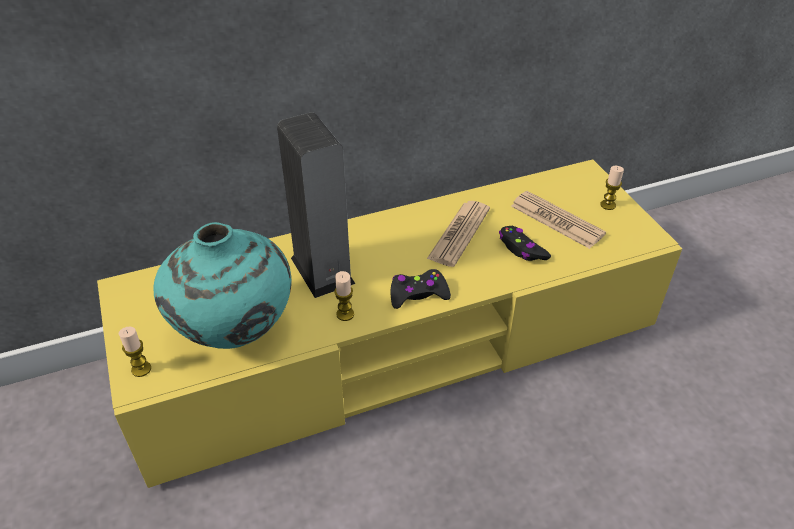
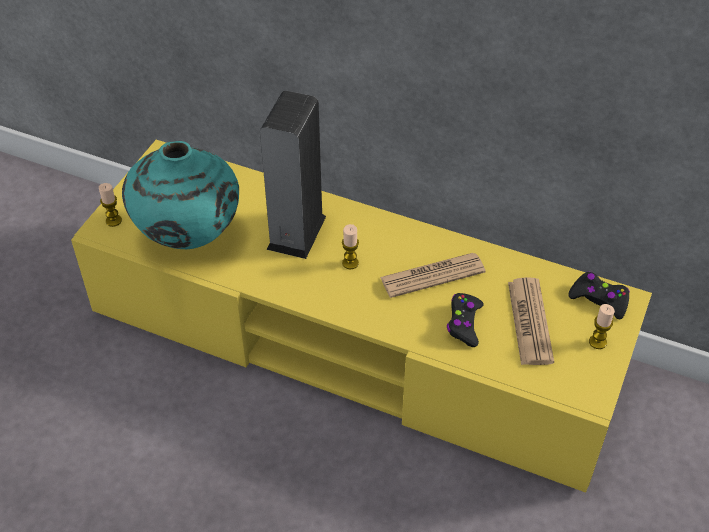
camera: 45 degrees right, 5 degrees up
candle [334,271,354,321] -> candle moved to [342,224,359,269]
black game controller [391,269,451,309] -> black game controller moved to [568,272,630,320]

